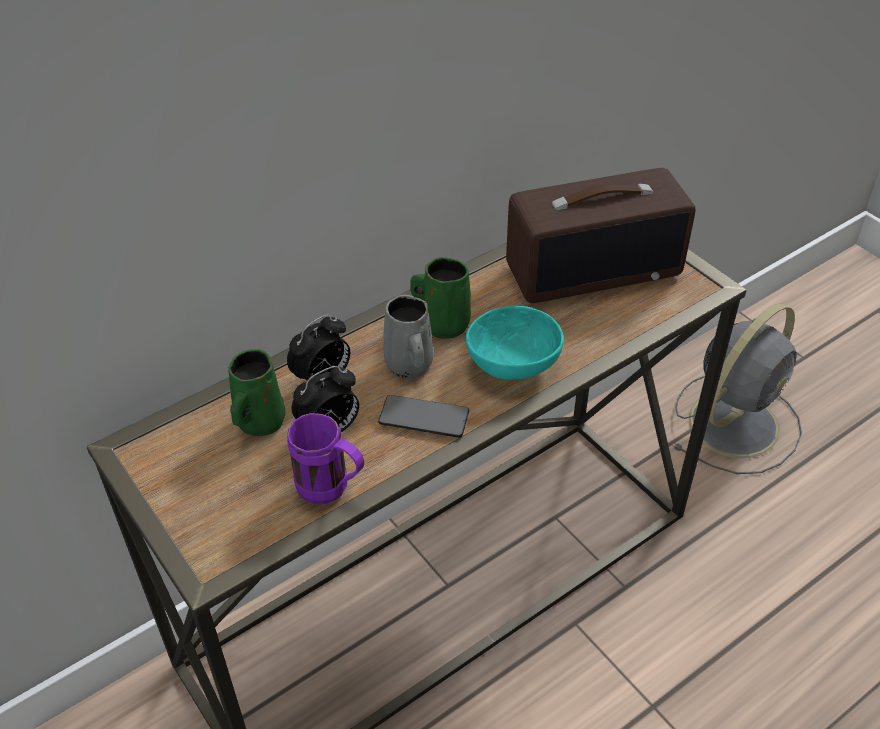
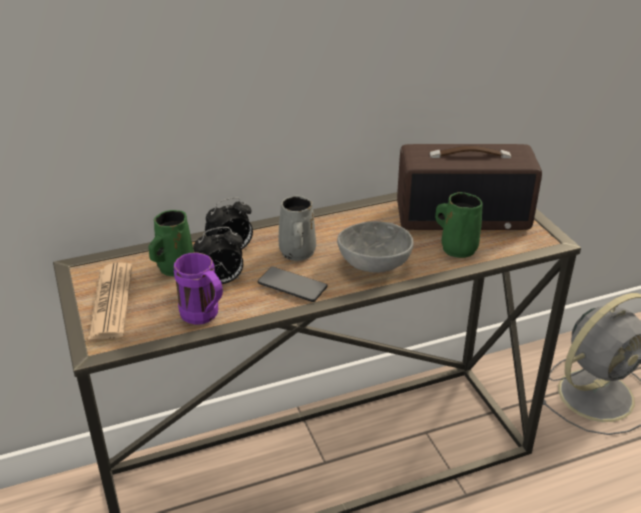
camera: 15 degrees right, 10 degrees down
green mug [410,257,471,339] -> green mug moved to [435,192,483,258]
turquoise bowl [465,306,564,380] -> grey bowl [337,221,413,273]
none -> newspaper [88,262,132,340]

